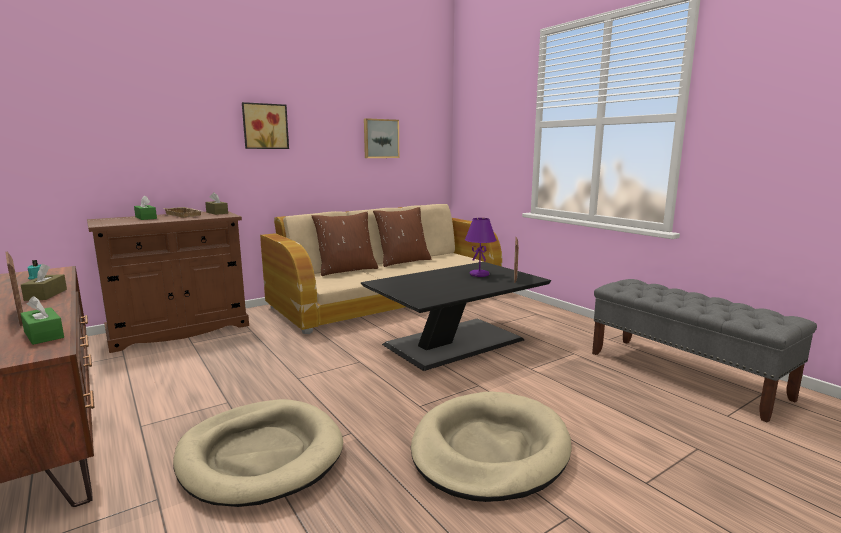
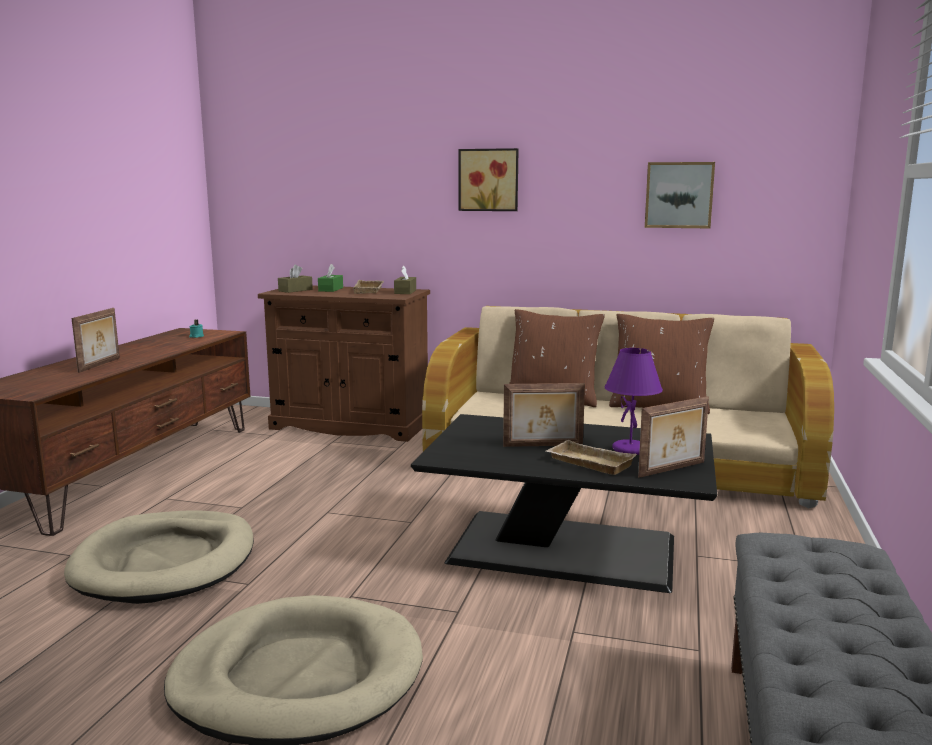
camera: 50 degrees right, 0 degrees up
green tissue box [20,296,64,345] -> none
brown tissue box [21,264,67,301] -> brown tissue box moved to [278,264,313,293]
none -> picture frame [503,383,585,447]
none -> beige tray [546,440,637,475]

